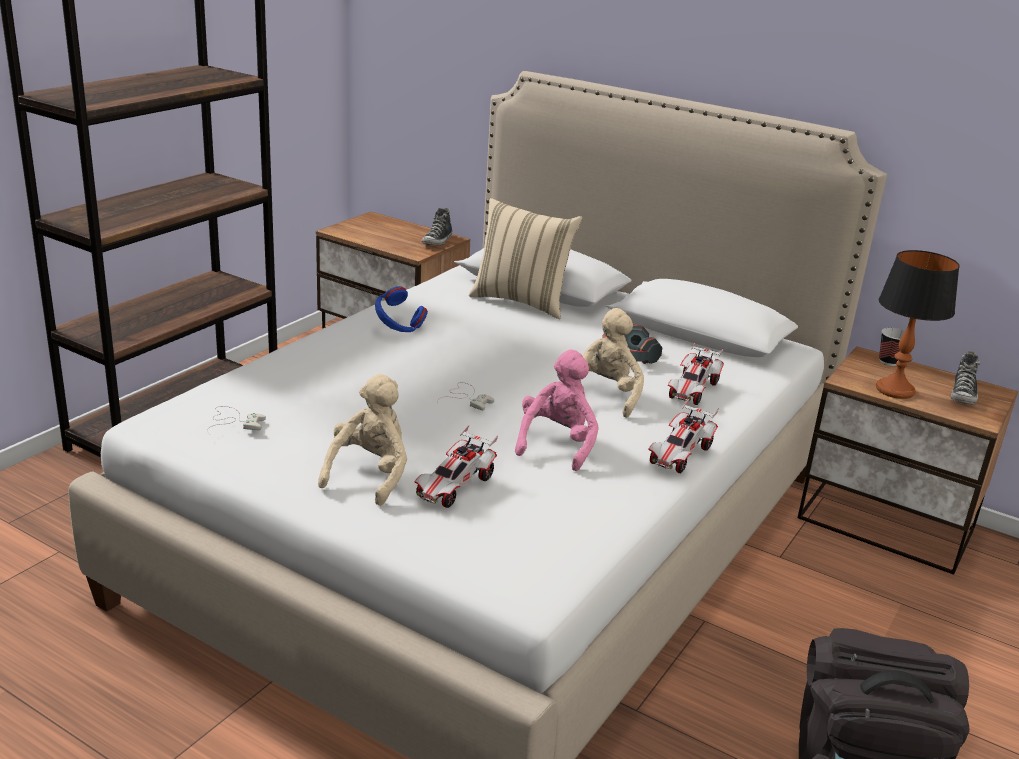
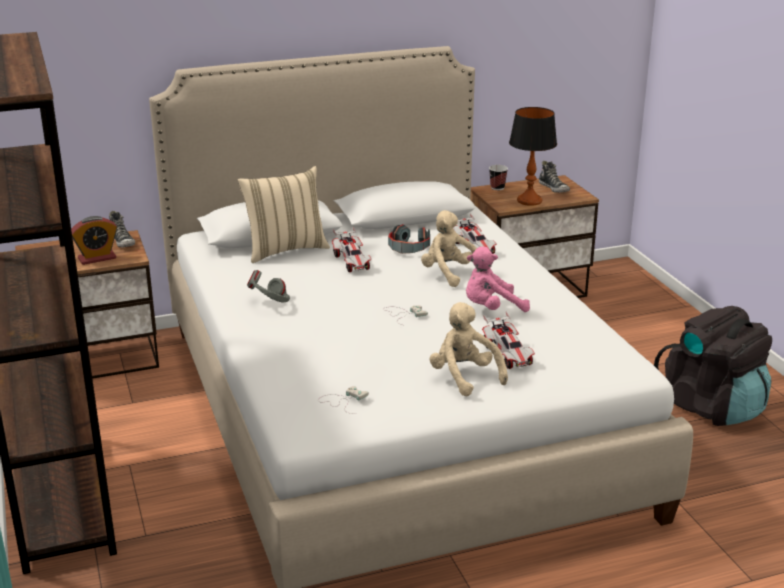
camera: 50 degrees left, 0 degrees up
blue headphones [375,286,428,332] -> grey headphones [247,270,290,303]
pink plush toy [515,350,599,471] -> pink plush toy turned 75 degrees counterclockwise [466,246,530,312]
toy car [648,399,718,473] -> toy car moved to [332,227,371,272]
none -> alarm clock [71,216,117,265]

